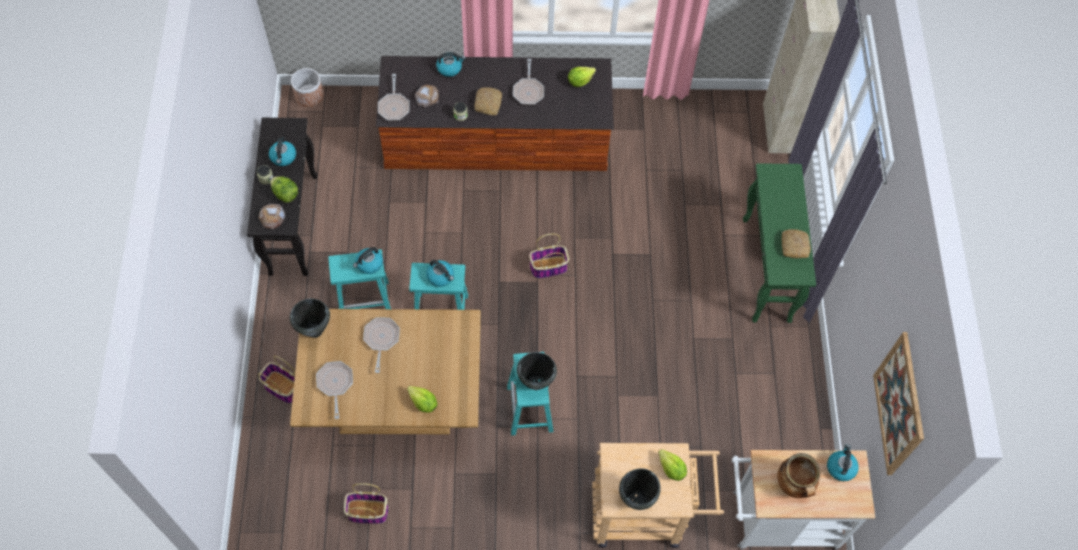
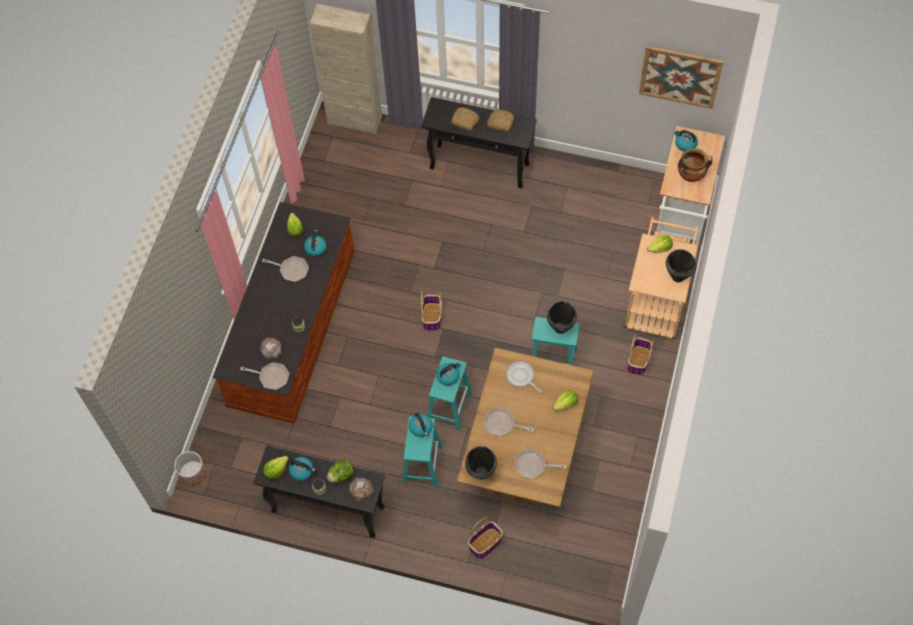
camera: 70 degrees left, 0 degrees up
basket [344,483,388,524] -> basket moved to [627,333,654,375]
kettle [436,52,465,77] -> kettle moved to [304,230,326,257]
bread [475,87,502,115] -> bread moved to [451,107,479,131]
green console table [743,163,816,323] -> black console table [421,97,537,189]
none -> lettuce [263,456,289,479]
none -> frying pan [506,361,542,393]

